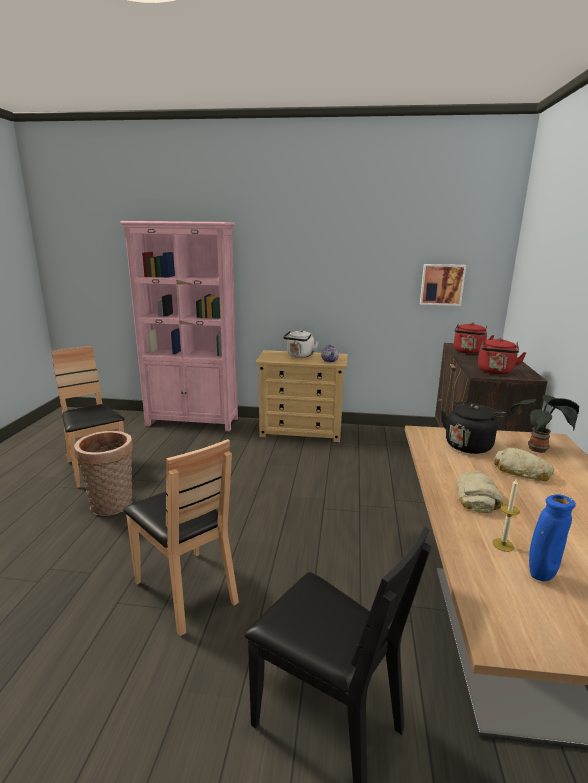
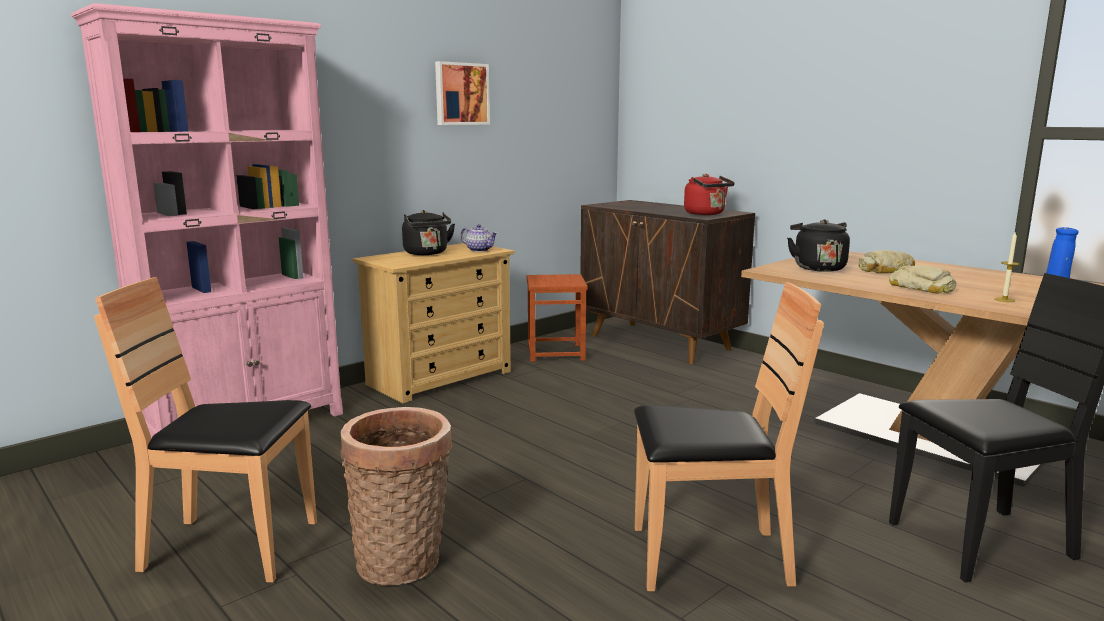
camera: 50 degrees left, 5 degrees down
white kettle [283,330,319,358] -> black kettle [402,210,455,255]
picture [420,264,466,306] -> picture moved to [435,61,490,125]
red kettle [454,322,495,354] -> none
potted plant [511,395,579,453] -> none
none -> brown stool [527,274,588,362]

